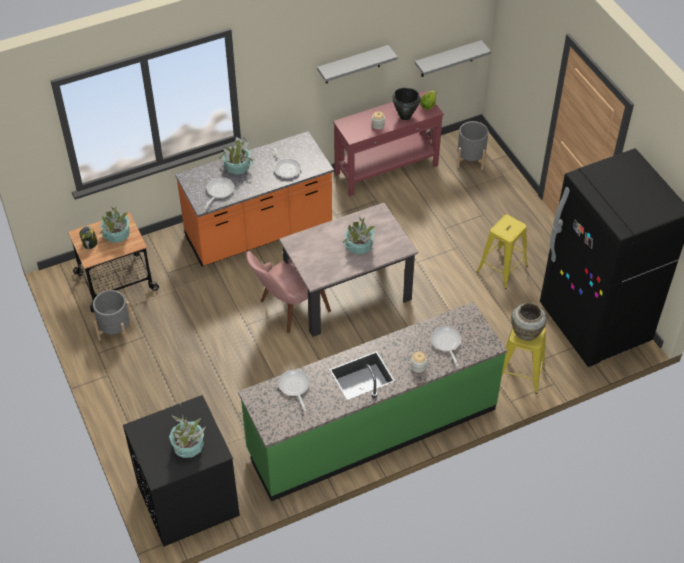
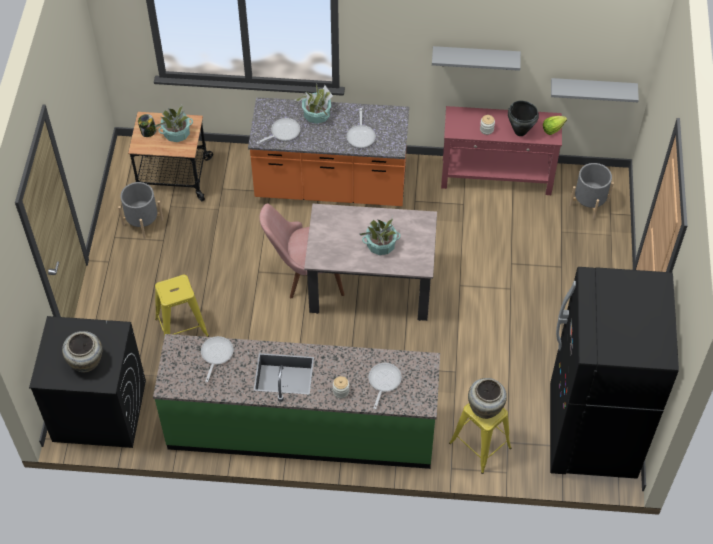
camera: 30 degrees right, 5 degrees up
potted plant [169,414,206,458] -> beige vase [62,331,102,372]
yellow stool [476,215,528,289] -> yellow stool moved to [155,275,209,337]

